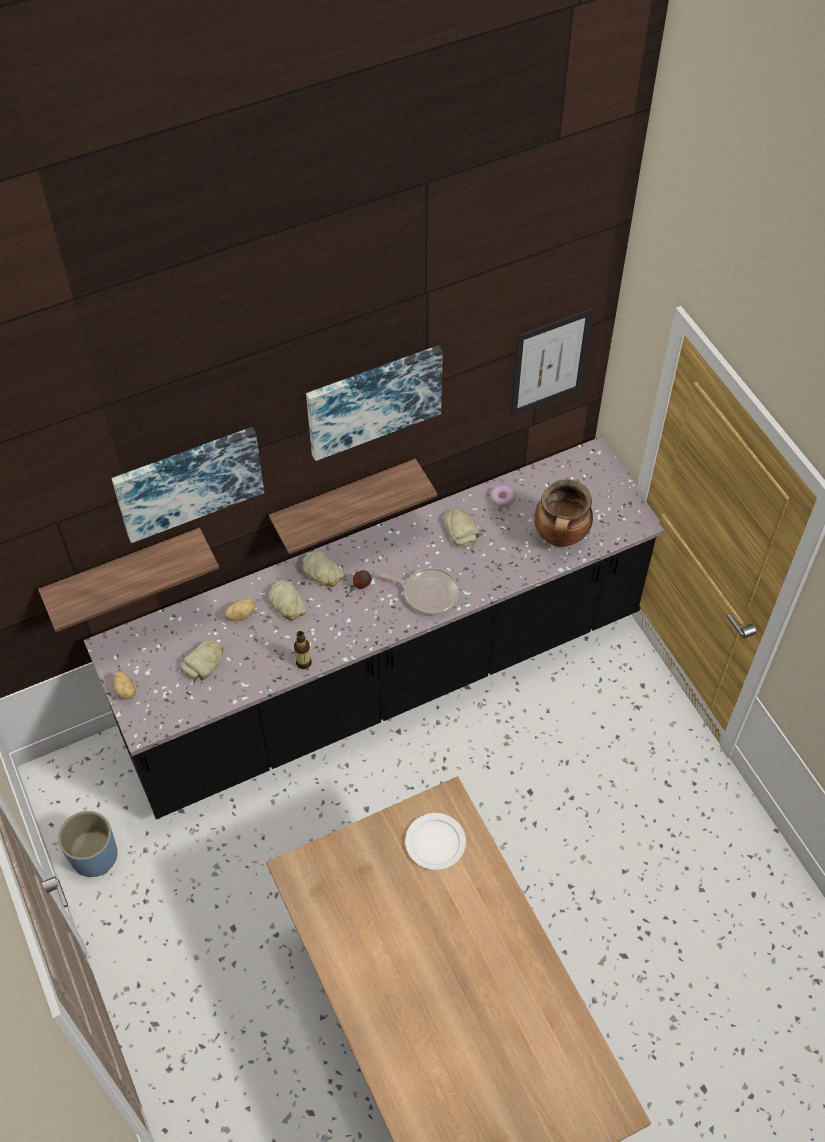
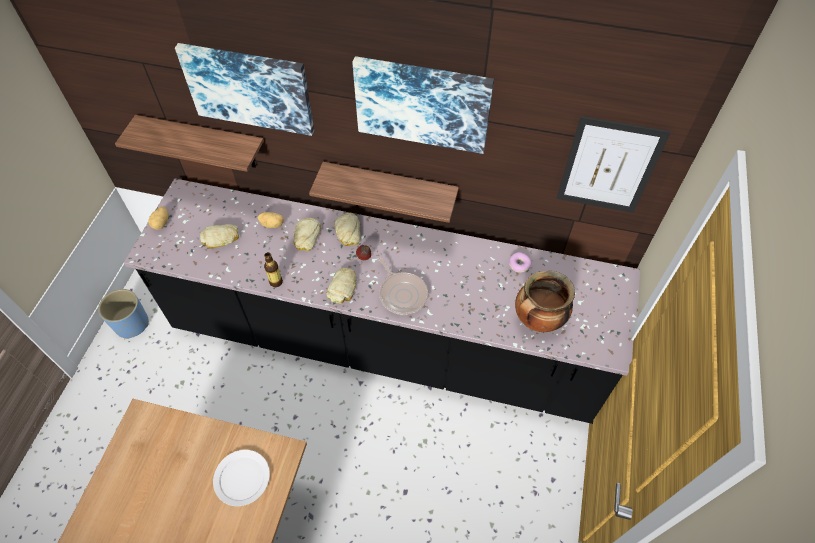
camera: 40 degrees right, 0 degrees up
bread [443,508,480,547] -> bread moved to [326,268,357,304]

